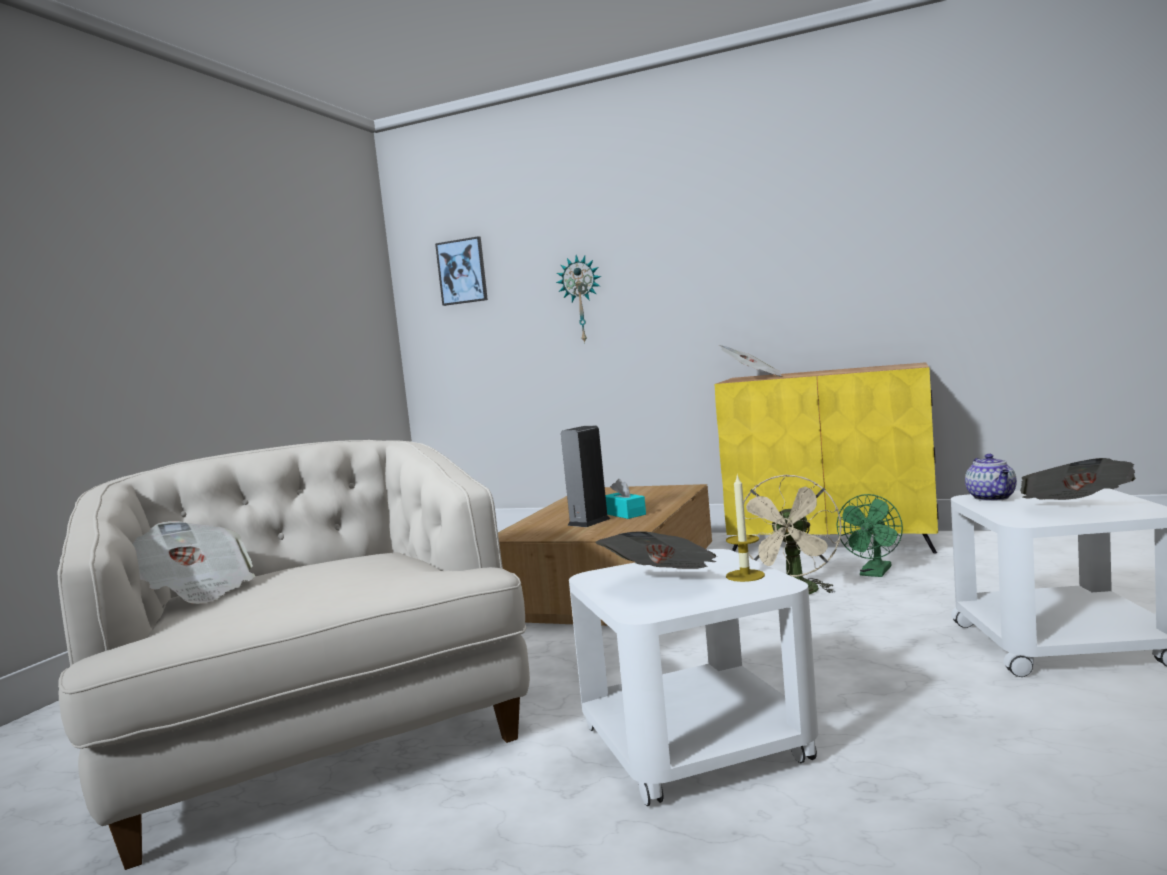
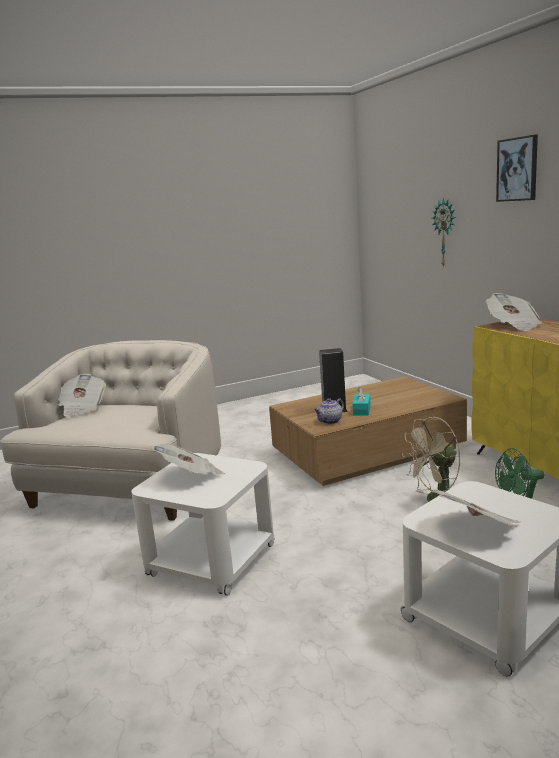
camera: 45 degrees right, 10 degrees up
picture [435,236,488,306] -> picture moved to [496,135,538,202]
candle [726,474,765,582] -> none
teapot [965,454,1017,501] -> teapot moved to [314,398,344,424]

